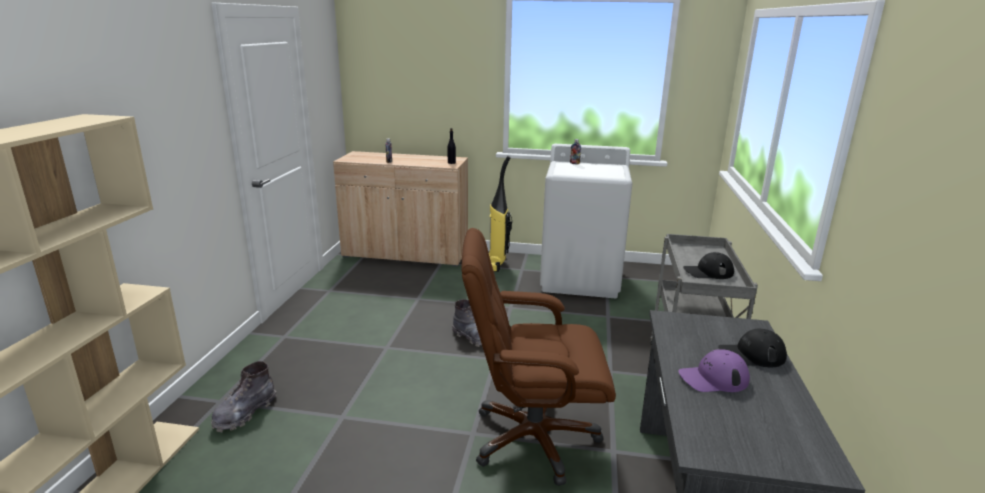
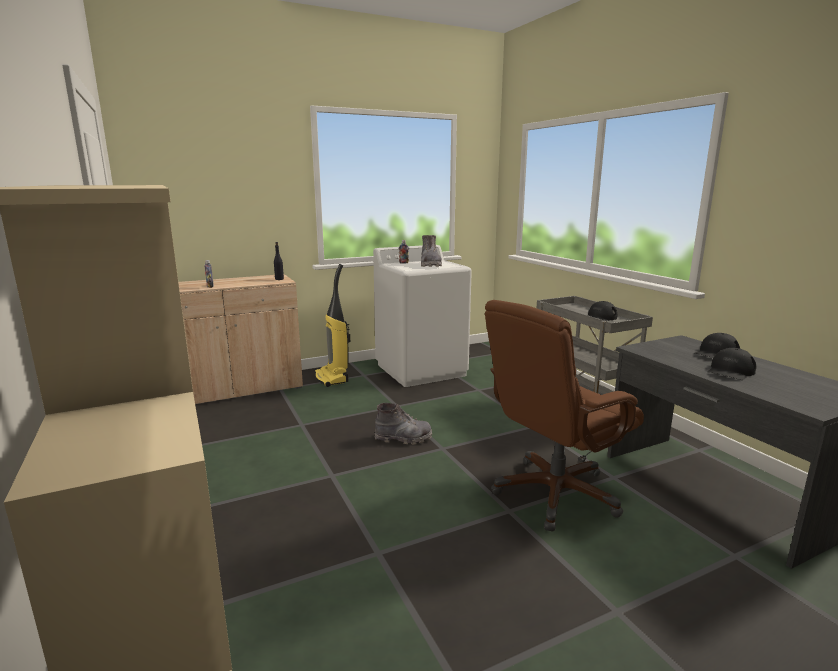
camera: 35 degrees left, 5 degrees down
grey boot [211,361,277,432] -> grey boot moved to [421,235,442,267]
purple cap [678,349,750,392] -> black cap [707,348,756,380]

